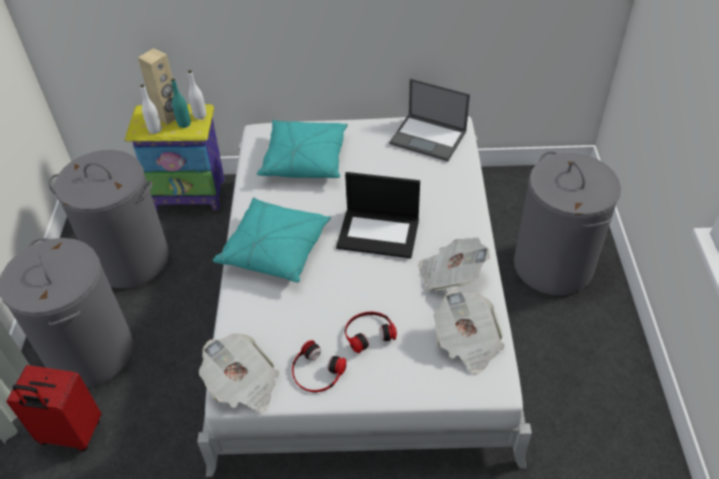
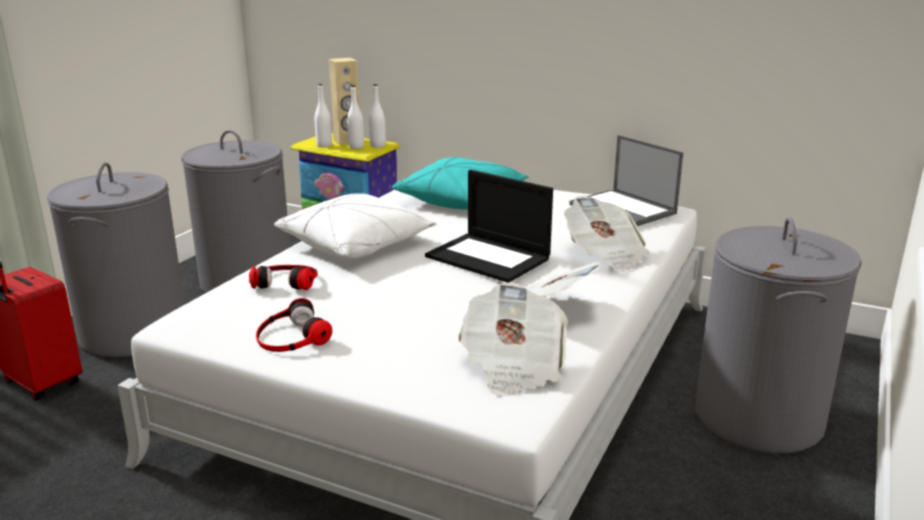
camera: 25 degrees right, 25 degrees down
turquoise bottle [171,78,191,128] -> white bottle [347,85,364,149]
newspaper [199,333,279,412] -> newspaper moved to [564,196,650,272]
turquoise pillow [213,198,331,282] -> white pillow [274,193,437,259]
headphones [345,312,397,353] -> headphones moved to [249,265,318,290]

